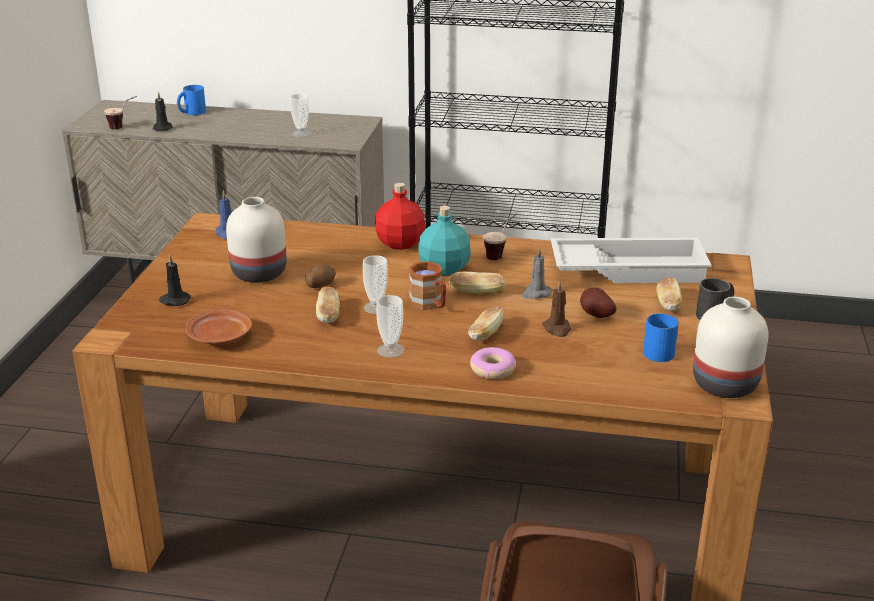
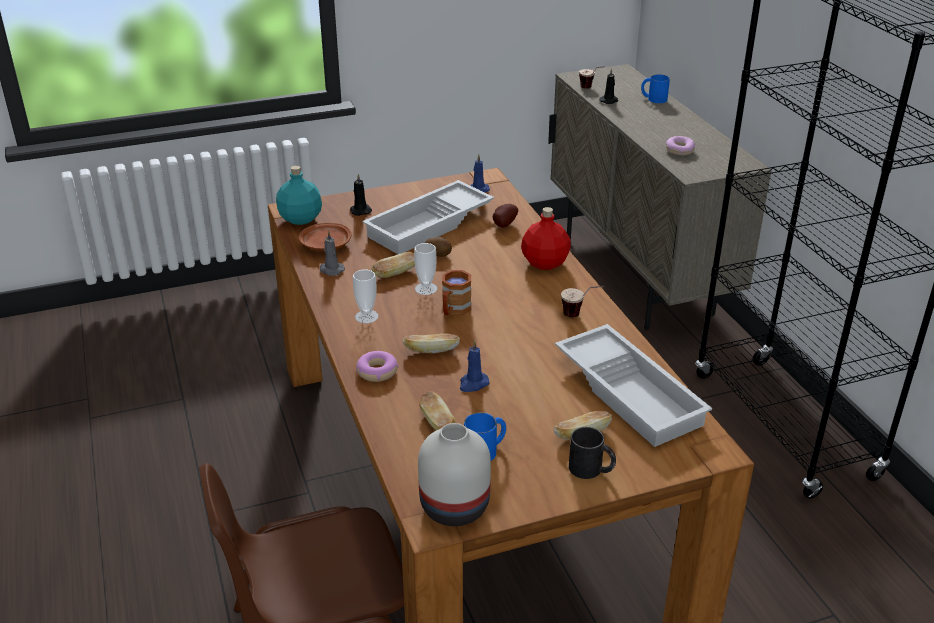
camera: 60 degrees right, 5 degrees up
white vase [226,197,287,283] -> white tray [362,180,494,254]
cup [290,94,311,137] -> donut [666,136,695,155]
turquoise bottle [418,206,471,275] -> turquoise bottle moved to [276,166,322,225]
bread [449,272,506,294] -> bread moved to [420,392,456,430]
grey candle [521,247,552,299] -> grey candle moved to [320,231,345,276]
brown candle [542,280,571,337] -> blue candle [460,340,490,392]
potato [580,288,616,318] -> potato moved to [493,204,518,228]

